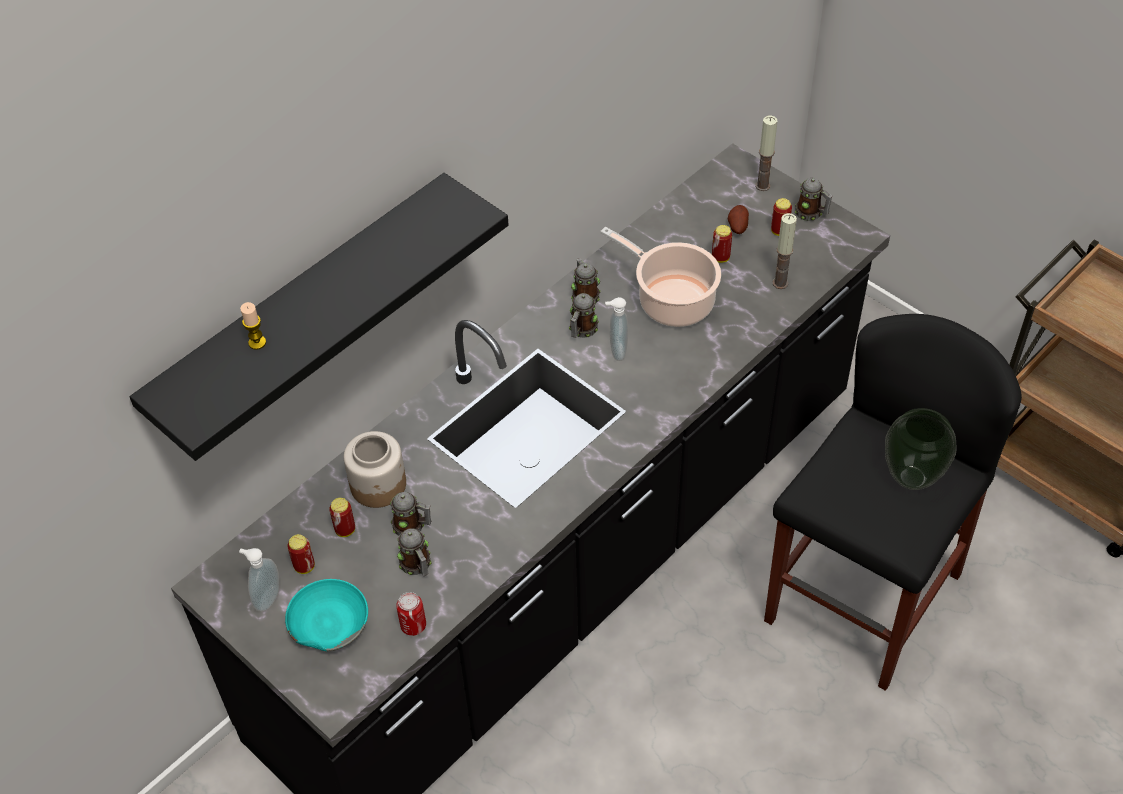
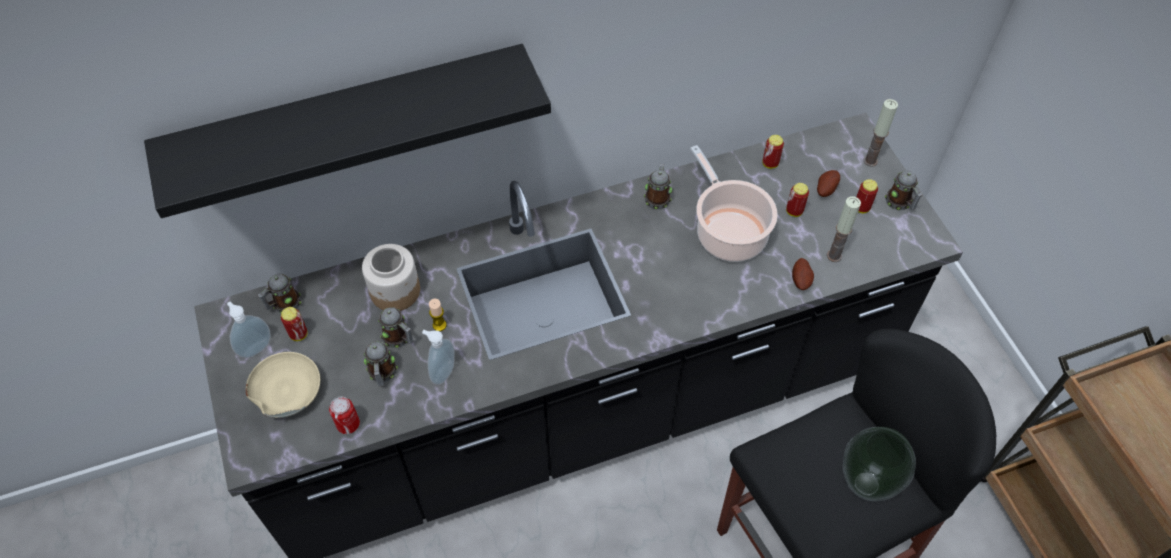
camera: 25 degrees right, 5 degrees up
candle [240,302,266,350] -> candle moved to [429,299,447,331]
turquoise bowl [285,579,368,651] -> beige bowl [246,352,320,418]
can [329,498,355,537] -> can moved to [762,135,784,169]
mug [569,293,599,338] -> mug moved to [258,274,301,313]
soap dispenser [605,297,628,361] -> soap dispenser moved to [422,330,455,384]
none -> potato [792,258,814,290]

